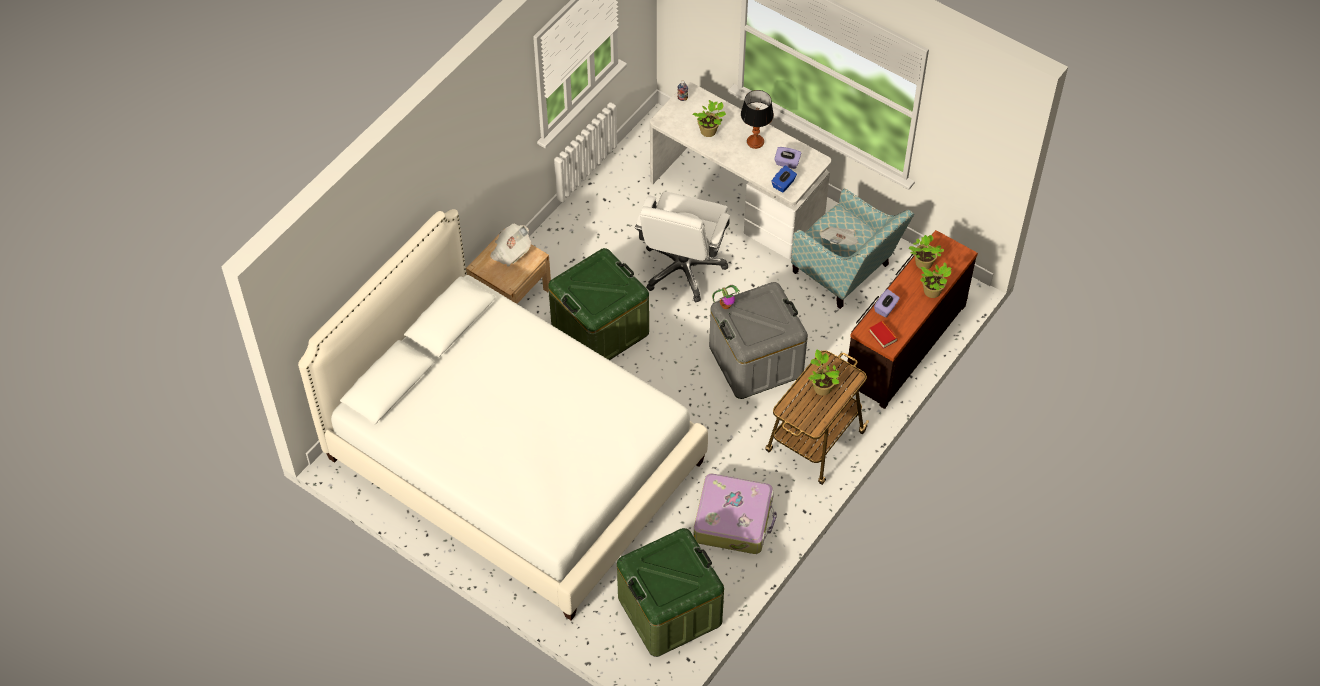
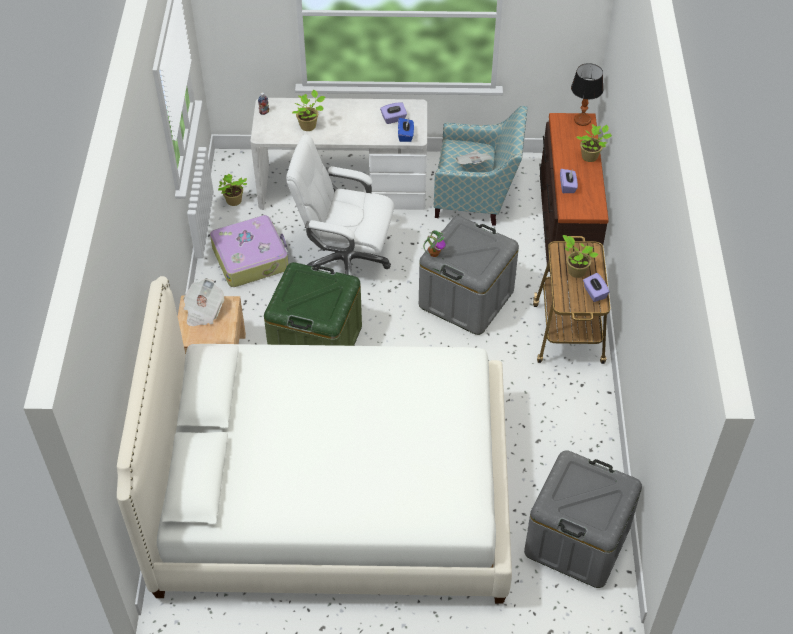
camera: 35 degrees left, 5 degrees down
green storage box [617,528,724,657] -> grey storage box [524,450,642,588]
white office chair [635,191,730,302] -> white office chair turned 120 degrees clockwise [286,134,394,276]
suitcase [694,474,777,554] -> suitcase moved to [210,215,289,287]
table lamp [741,90,774,149] -> table lamp moved to [571,63,604,126]
book [869,321,898,349] -> none
potted plant [908,235,944,269] -> potted plant moved to [218,174,247,206]
none -> purple tissue box [583,273,610,302]

